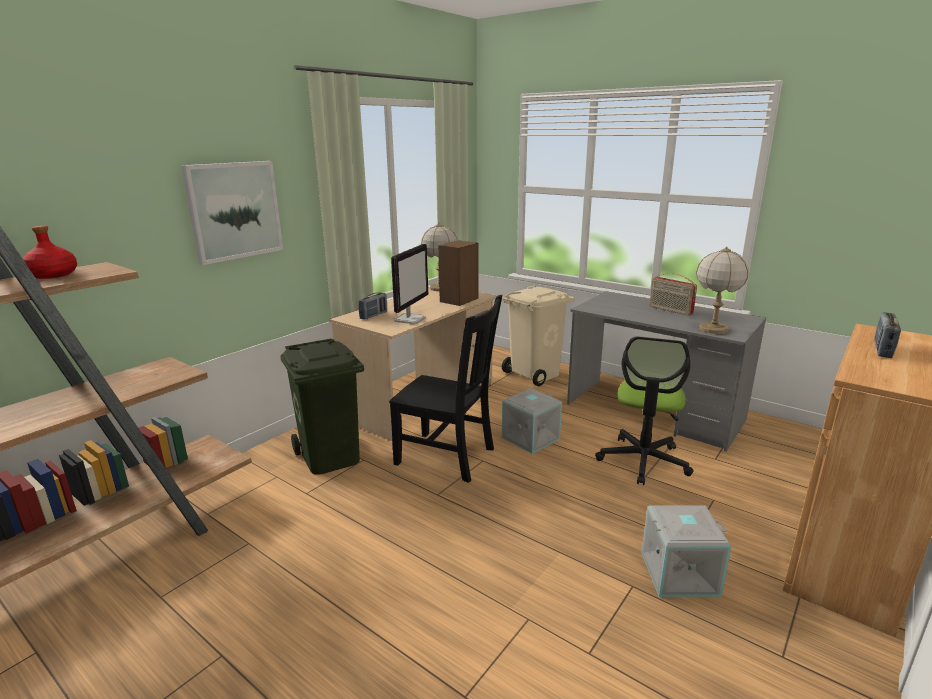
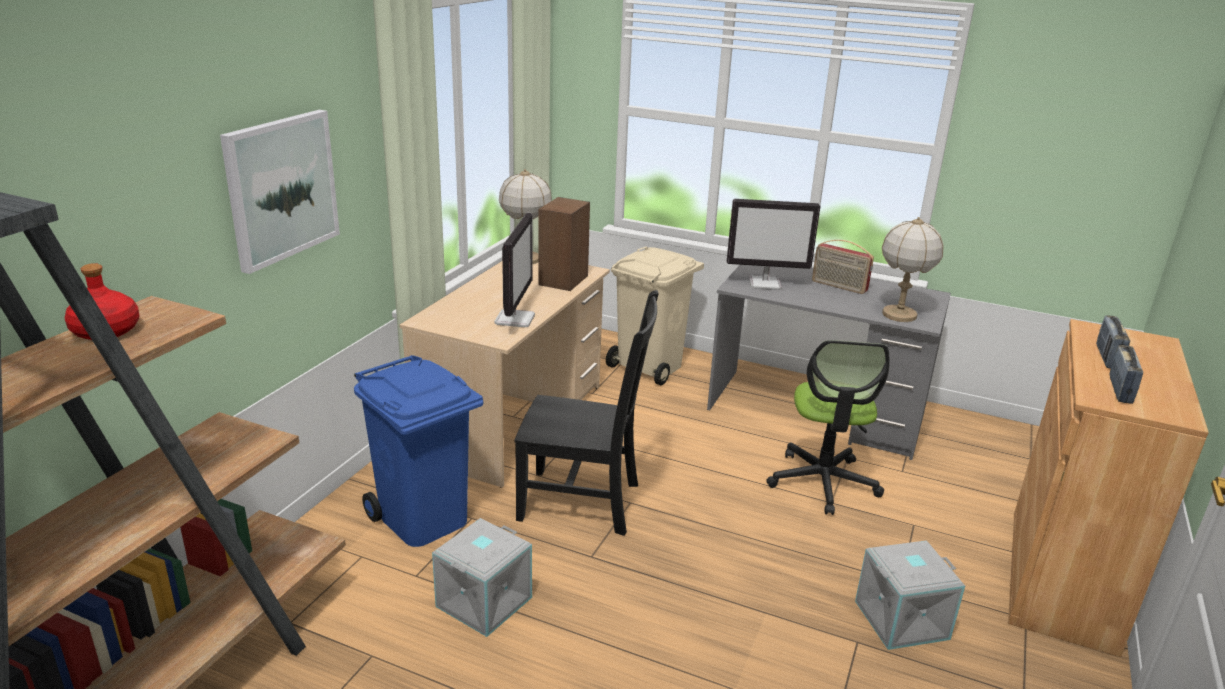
camera: 15 degrees left, 5 degrees up
green trash can [280,338,364,475] -> blue trash can [354,355,483,547]
radio [358,292,387,320] -> radio moved to [1110,345,1143,404]
grey storage box [502,388,562,454] -> grey storage box moved to [432,518,532,637]
none -> monitor [727,199,820,290]

